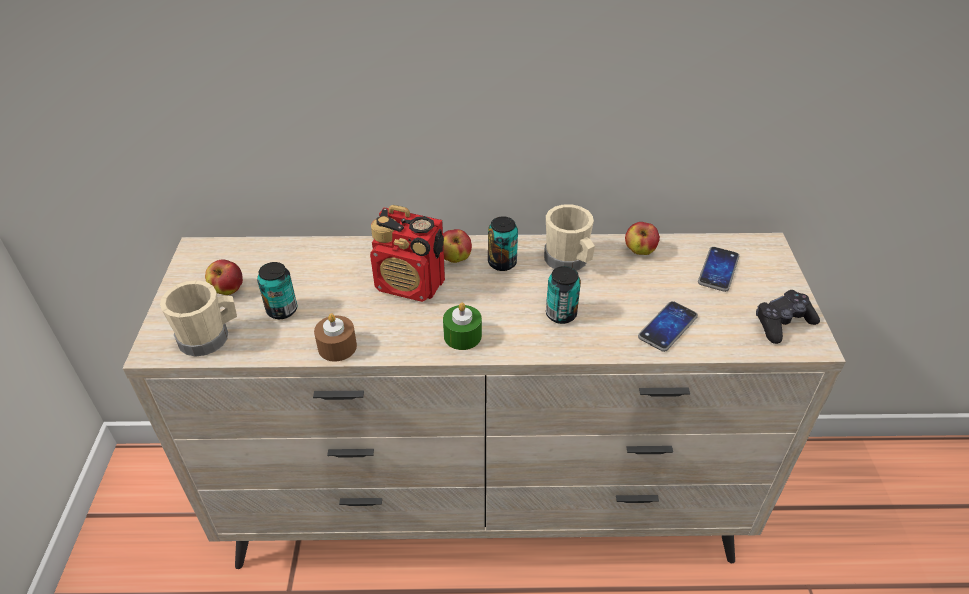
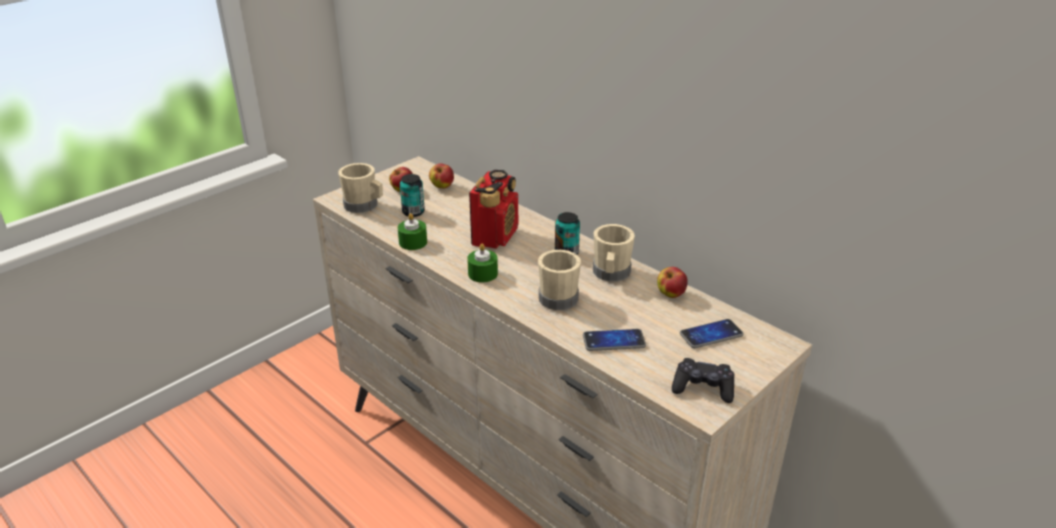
camera: 45 degrees right, 10 degrees down
brown candle [314,314,357,362] -> green candle [398,213,427,250]
radio [370,205,445,302] -> radio turned 135 degrees counterclockwise [469,170,518,249]
apple [443,229,472,263] -> apple moved to [429,163,454,189]
can [546,266,581,324] -> beige mug [538,250,581,310]

